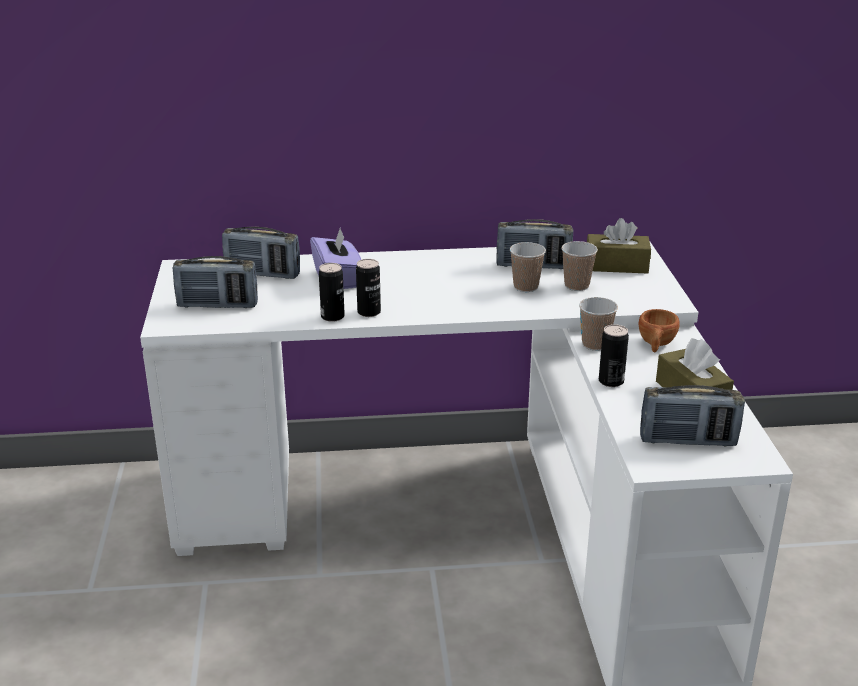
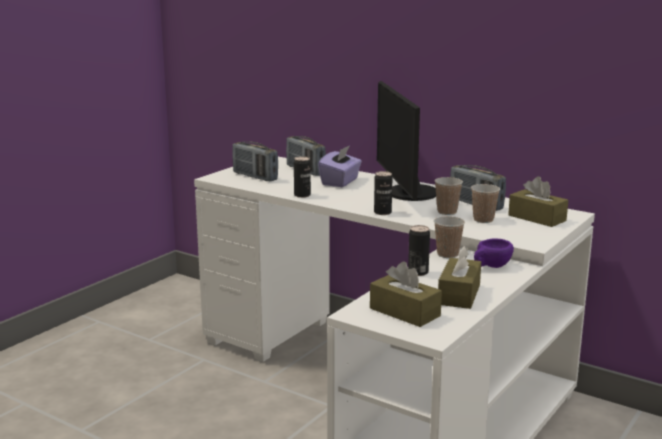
camera: 40 degrees right, 10 degrees down
can [356,259,381,317] -> can moved to [374,171,392,215]
brown cup [639,309,680,352] -> purple cup [474,238,514,268]
radio [640,385,745,446] -> brown tissue box [370,261,442,327]
none -> monitor [377,81,436,201]

